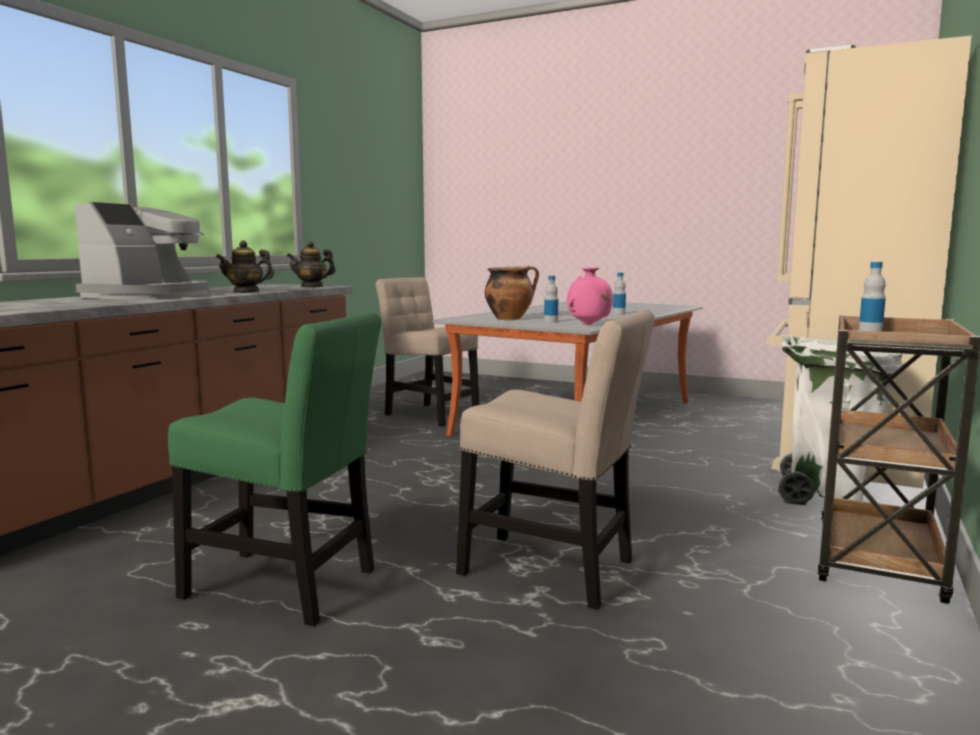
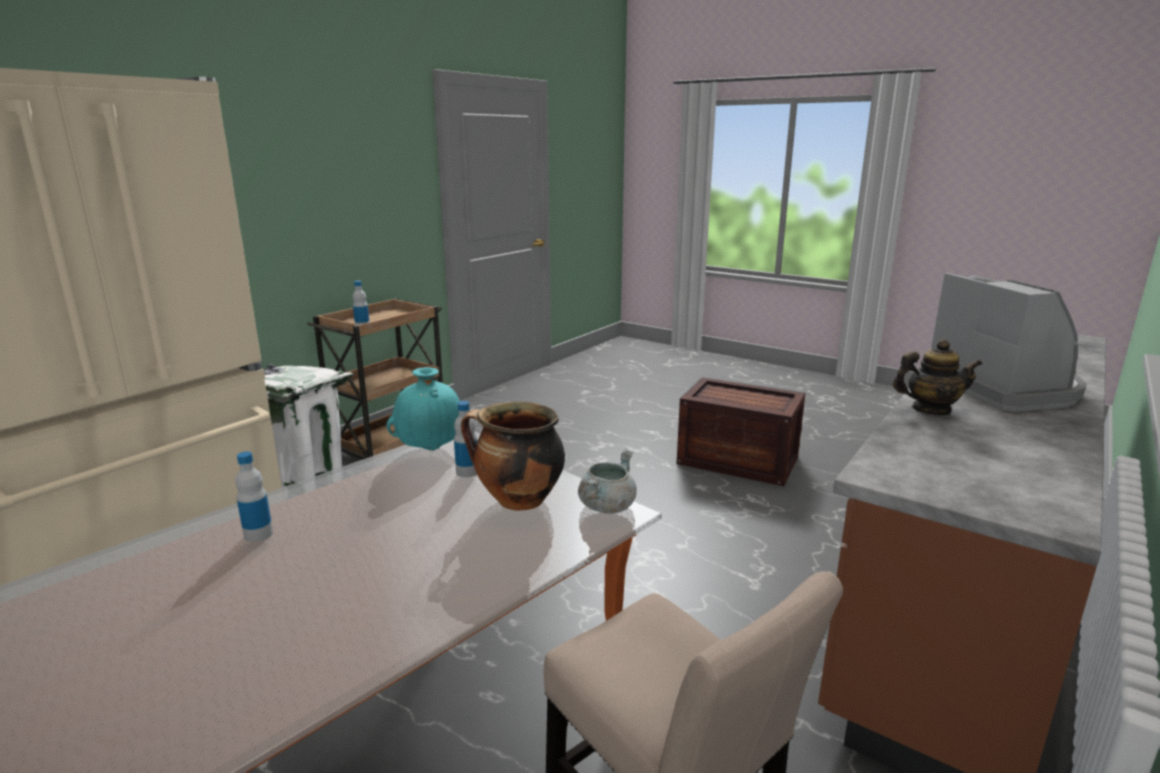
camera: 170 degrees left, 10 degrees up
coffee machine [74,202,209,299] -> coffee machine turned 135 degrees clockwise [931,273,1087,412]
green chair [167,312,381,626] -> crate [677,377,805,486]
teapot [287,241,336,288] -> none
beige chair [456,310,655,610] -> none
pink vase [567,267,613,325] -> turquoise vase [386,367,460,451]
none -> grey cooking pot [578,449,637,514]

